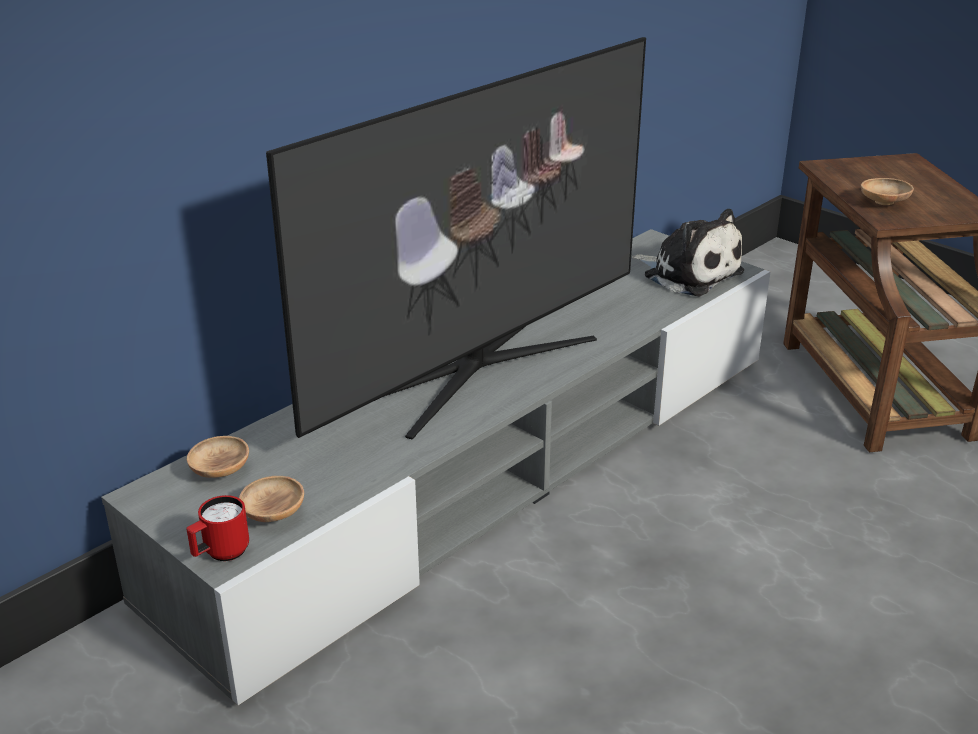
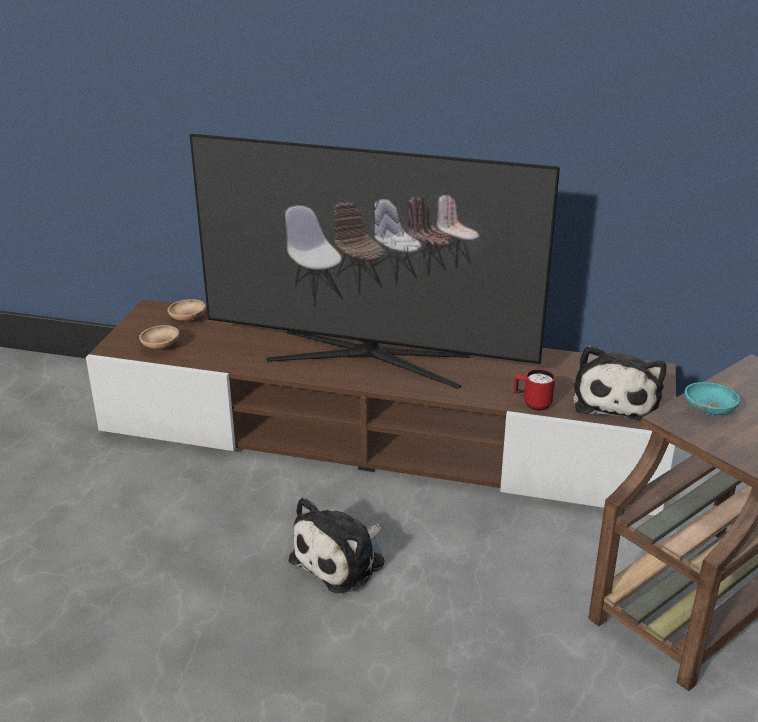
camera: 60 degrees right, 0 degrees up
grey tv stand [101,229,770,705] -> brown tv stand [86,299,676,516]
red mug [186,495,249,561] -> red mug moved to [514,369,555,411]
brown bowl [861,178,914,205] -> turquoise bowl [685,382,740,415]
none -> plush toy [288,497,385,593]

